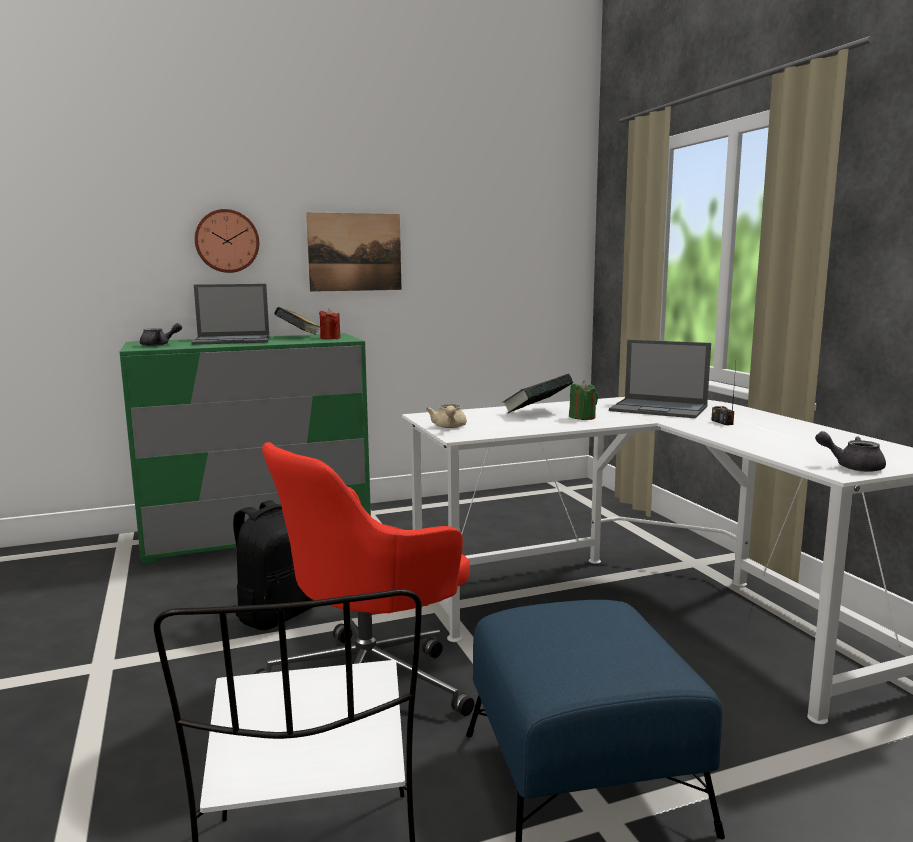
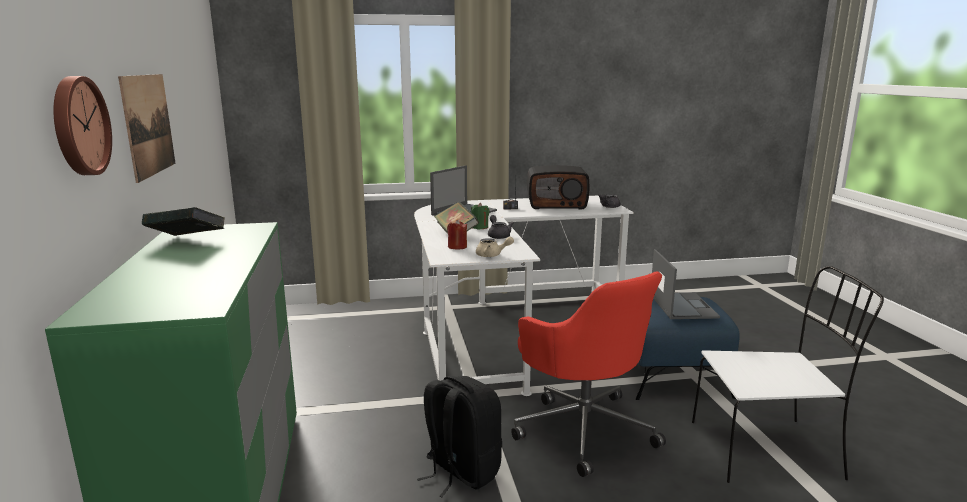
camera: 80 degrees left, 5 degrees up
grey teapot [140,323,182,346] -> grey teapot moved to [488,215,513,239]
laptop [191,284,269,345] -> laptop moved to [652,249,720,319]
red candle [319,308,341,339] -> red candle moved to [447,220,467,249]
none -> radio [527,165,589,209]

